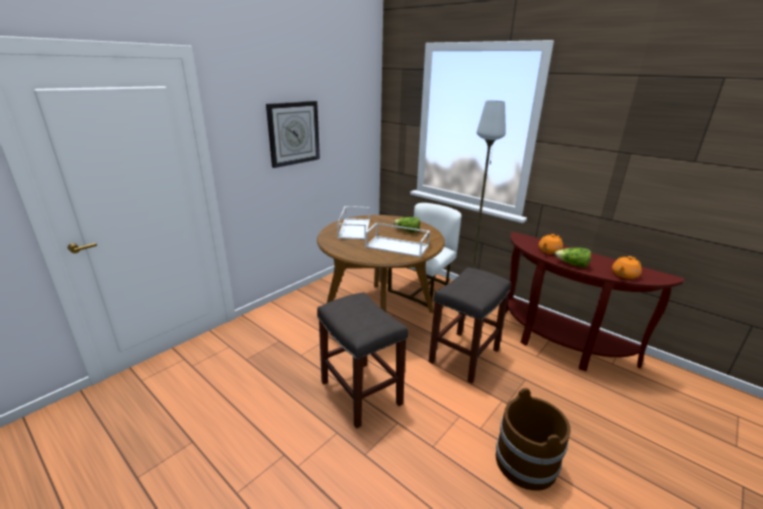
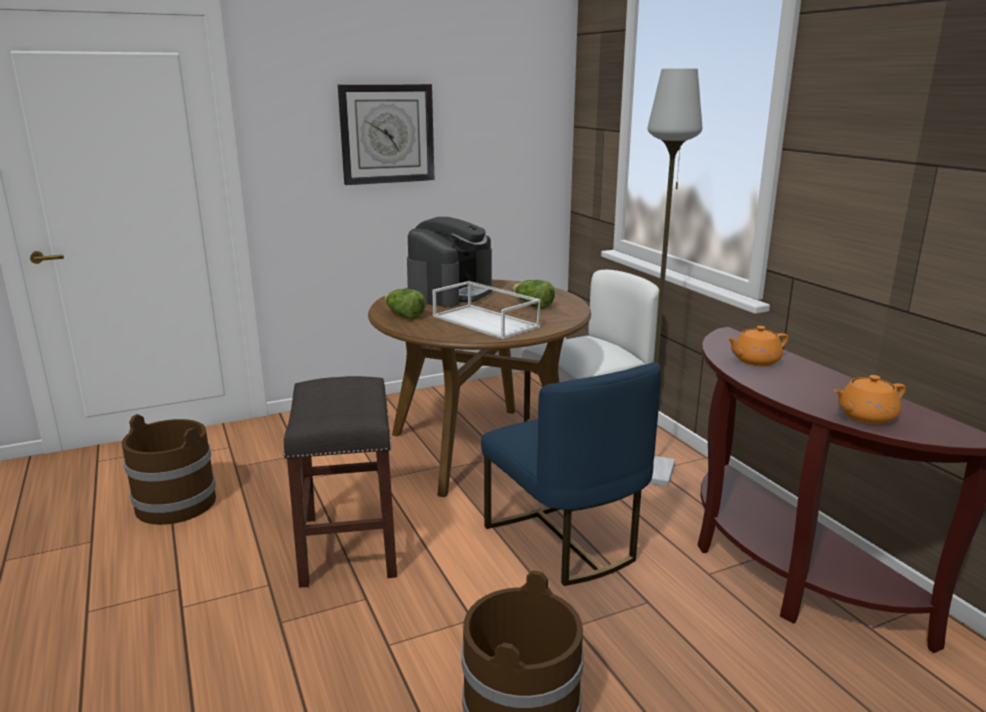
camera: 25 degrees right, 5 degrees down
white tray [337,206,370,240] -> coffee machine [407,217,492,307]
grey stool [429,267,511,383] -> blue chair [481,362,661,586]
lettuce [554,248,591,267] -> lettuce moved to [385,289,426,320]
none -> brown bucket [122,414,216,525]

